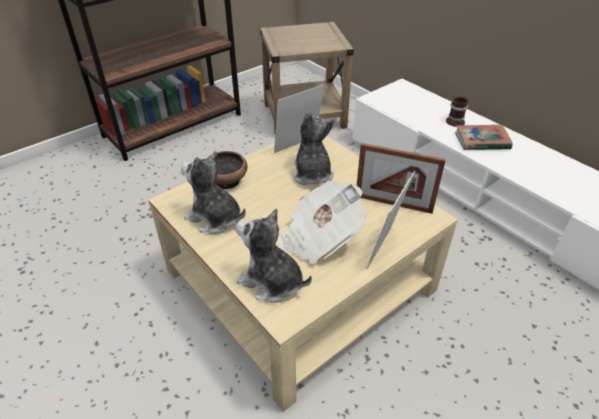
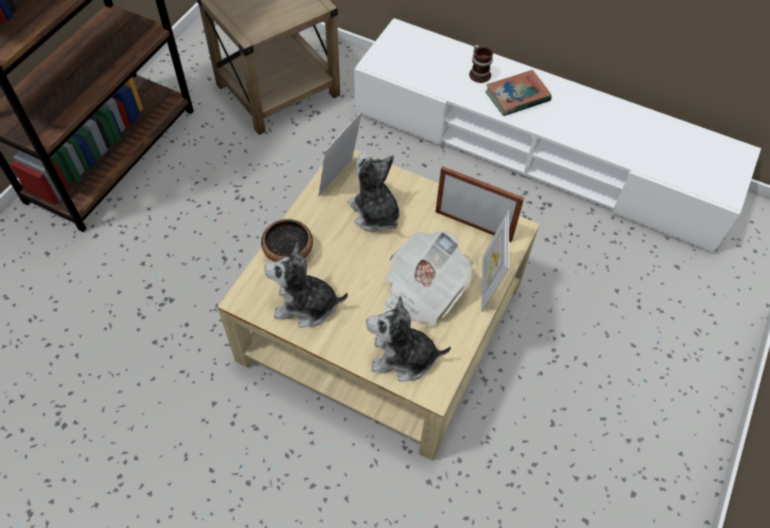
camera: 25 degrees left, 15 degrees up
picture frame [357,143,446,214] -> picture frame turned 150 degrees counterclockwise [435,166,524,242]

